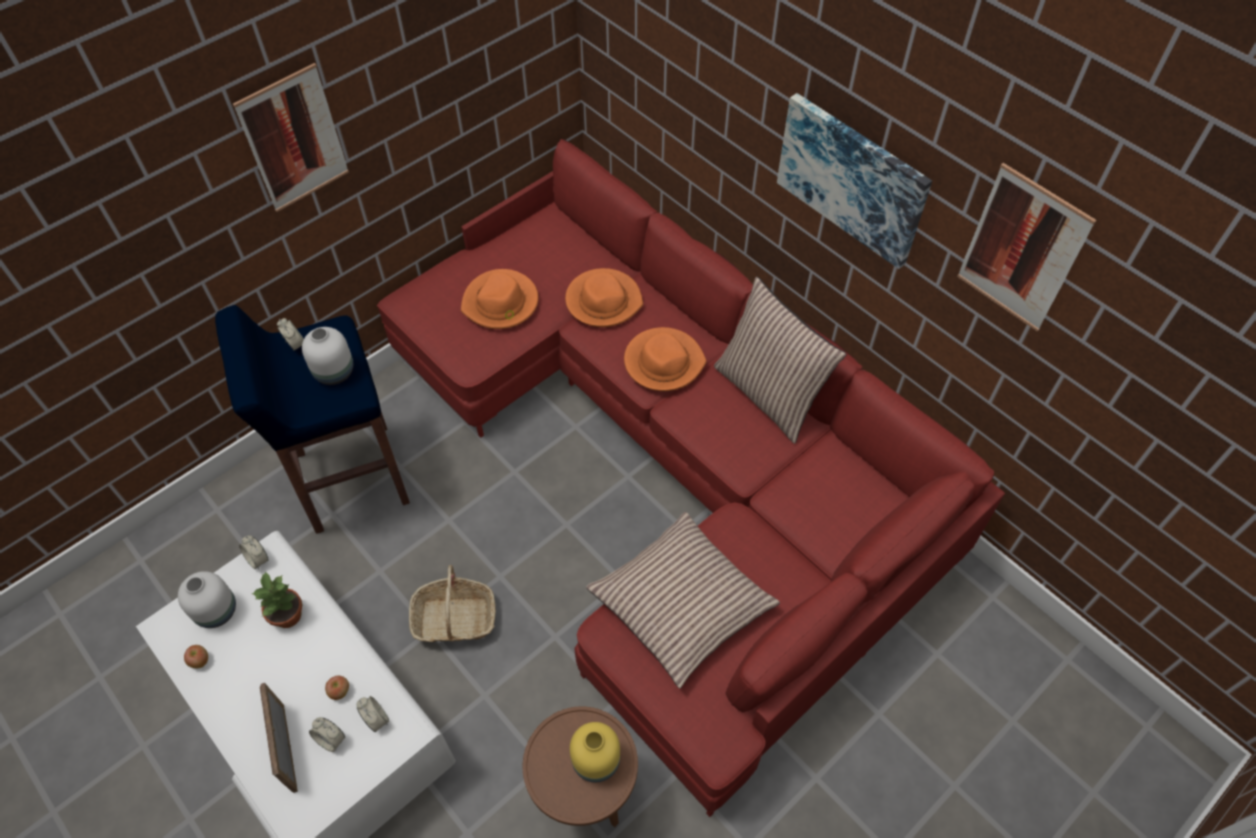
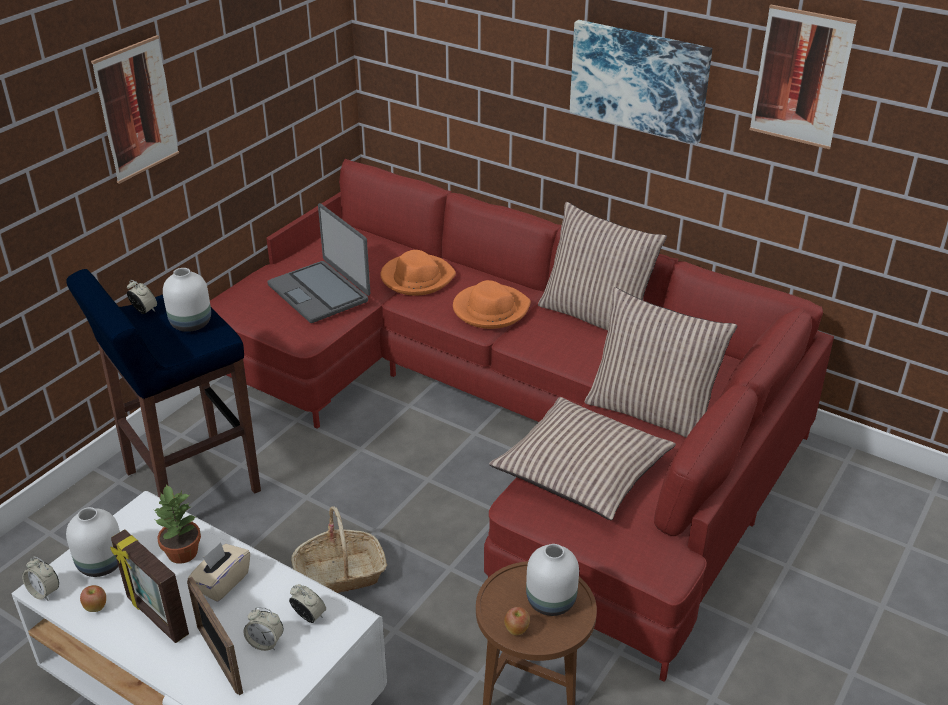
camera: 15 degrees left, 20 degrees down
alarm clock [239,535,269,570] -> alarm clock moved to [22,557,59,601]
apple [325,676,349,700] -> apple moved to [504,607,530,635]
orange hat [461,269,538,329] -> laptop [267,203,370,323]
yellow vase [570,722,620,782] -> white vase [526,544,579,616]
none -> picture frame [110,529,189,643]
none -> beige tissue box [188,542,250,602]
none -> pillow [585,287,737,438]

